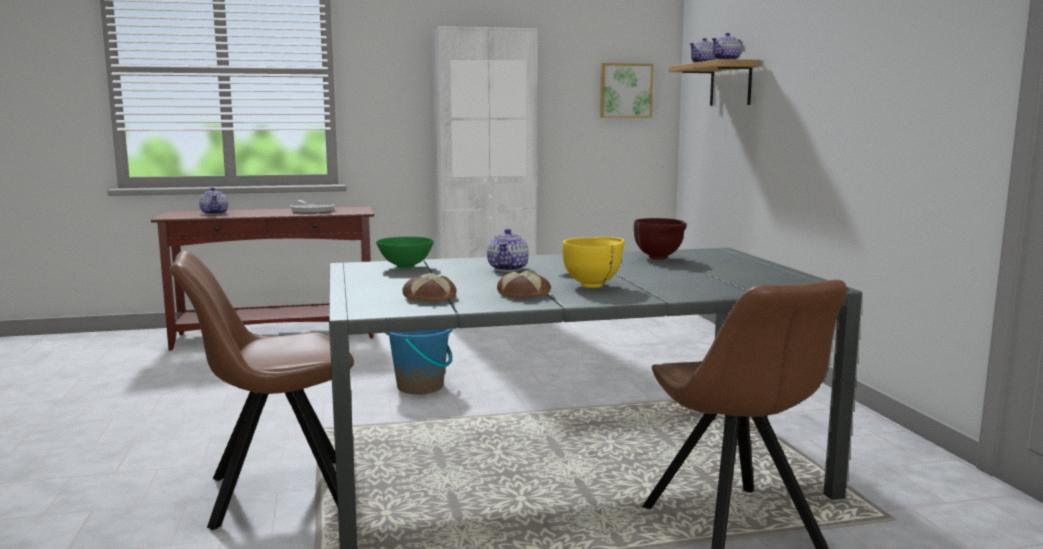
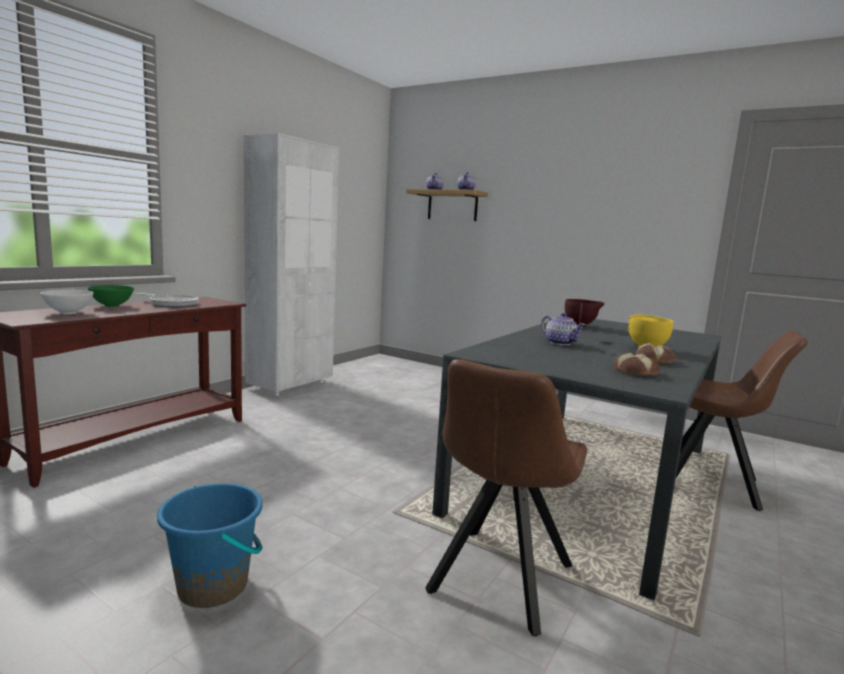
camera: 45 degrees left, 0 degrees up
teapot [199,187,228,215] -> white bowl [40,290,93,314]
green bowl [376,237,434,269] -> green bowl moved to [88,285,134,307]
blue bucket [386,329,453,394] -> blue bucket moved to [157,483,263,608]
picture [600,63,654,118] -> none

